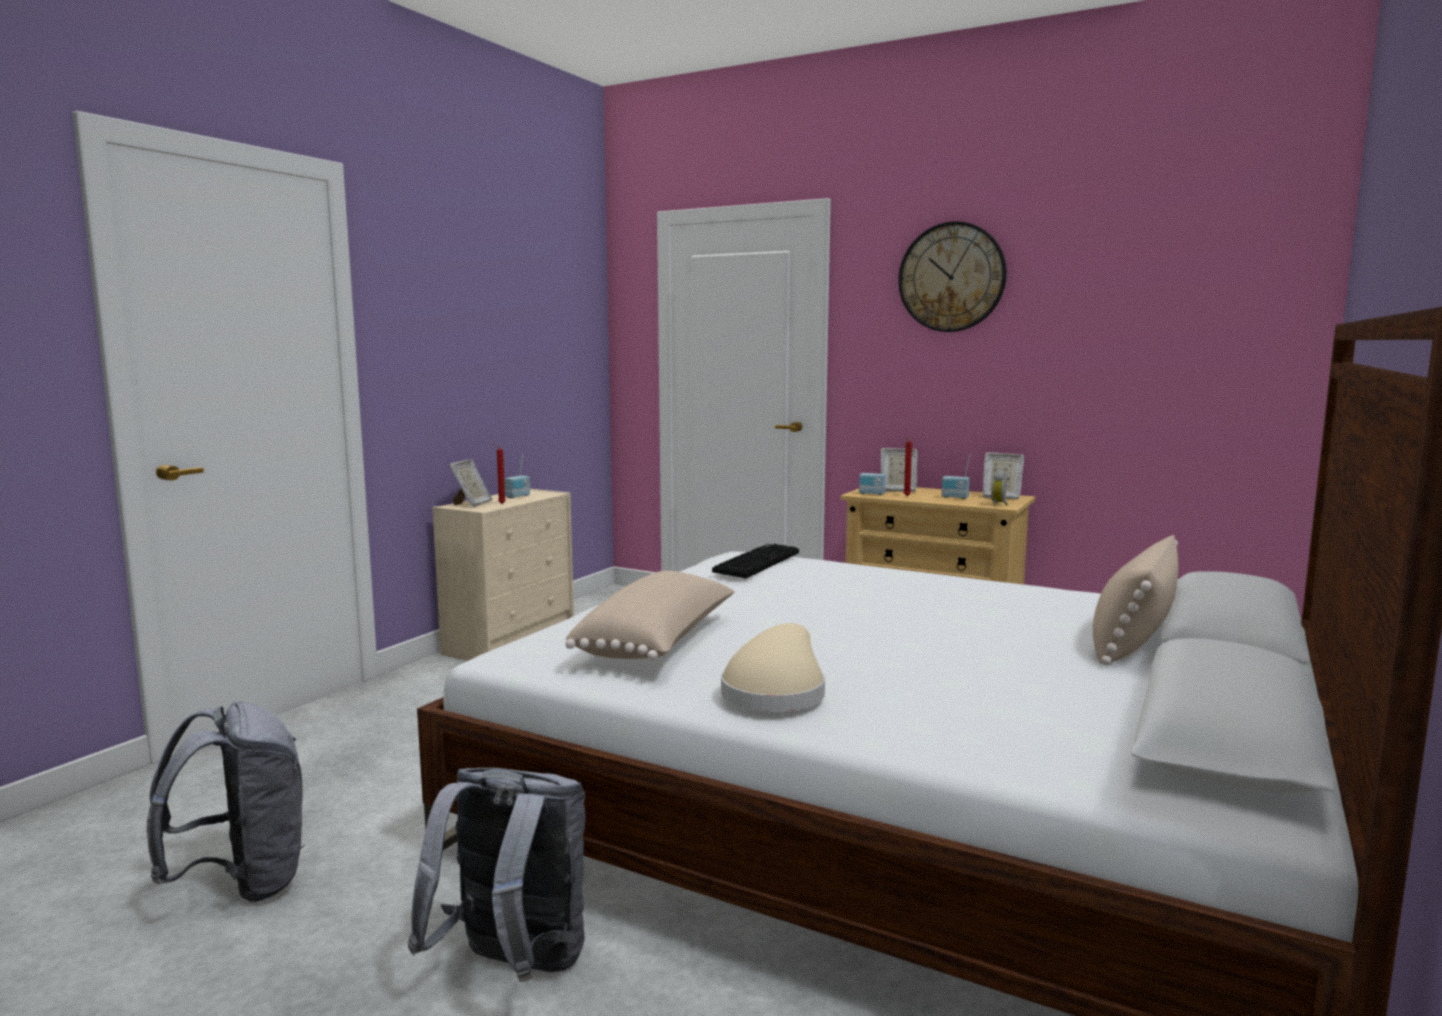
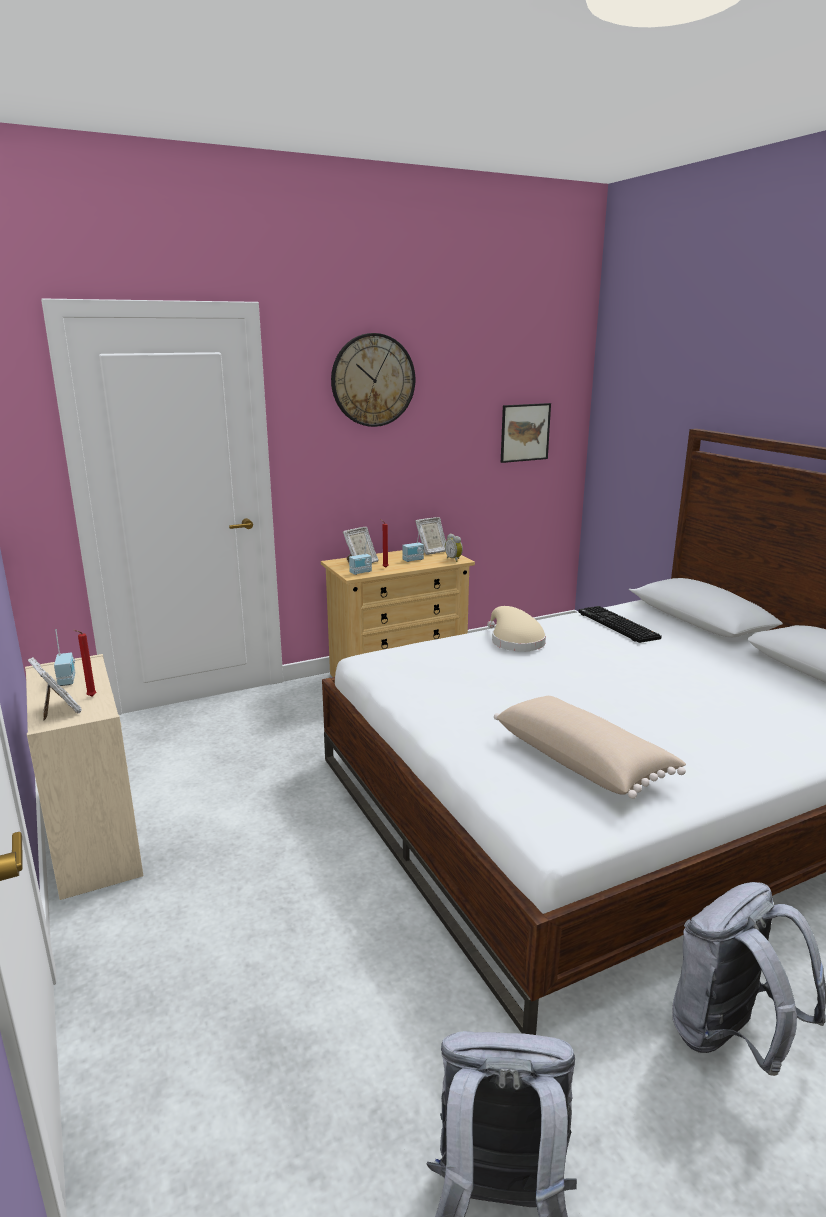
camera: 55 degrees left, 10 degrees up
keyboard [712,544,799,578] -> keyboard moved to [579,606,662,643]
beige hat [721,623,825,712] -> beige hat moved to [487,606,546,652]
beige pillow [1093,535,1178,665] -> none
none -> picture [501,403,551,463]

